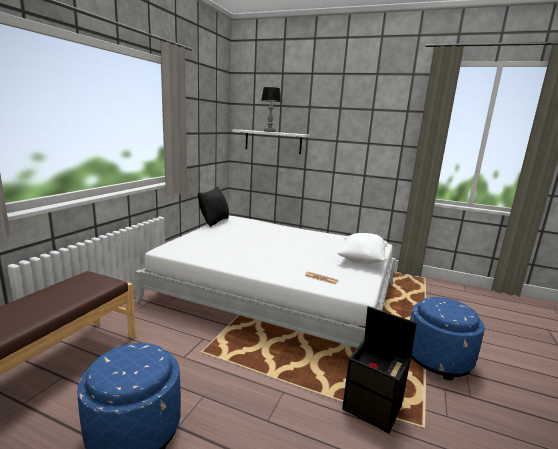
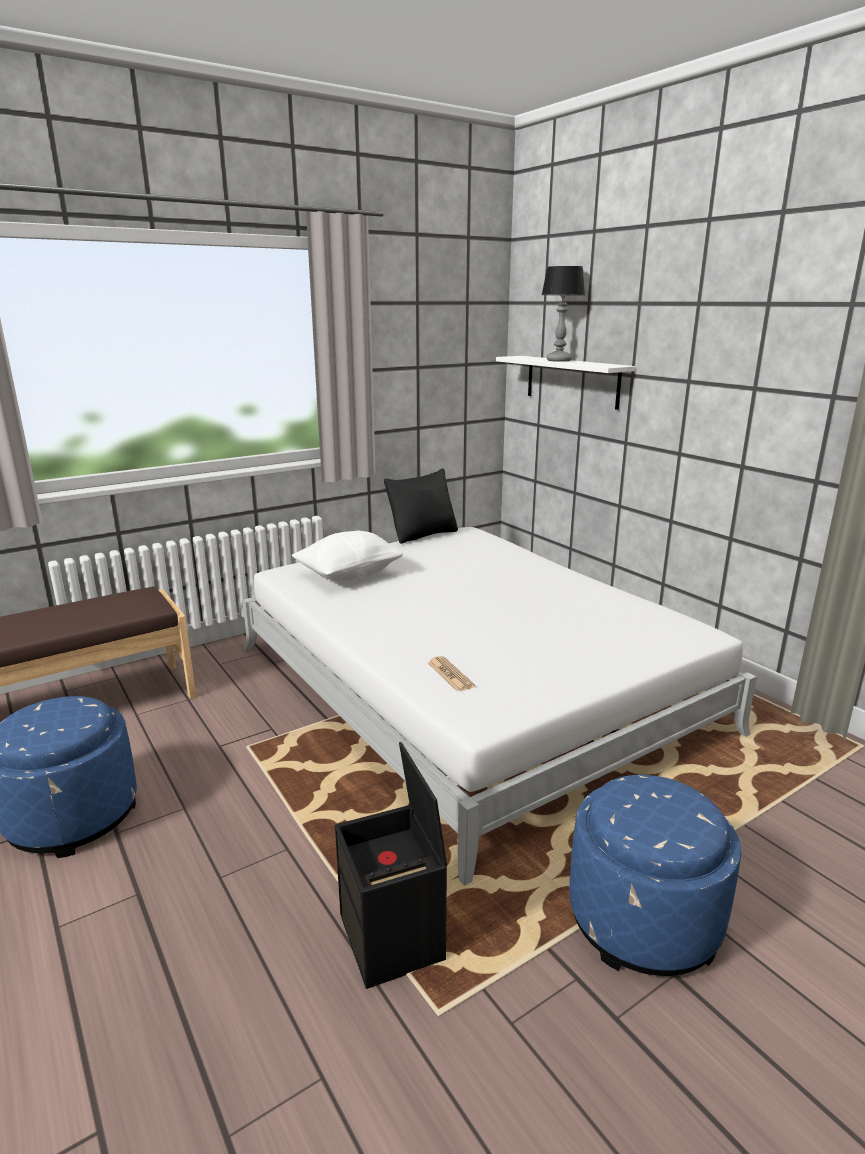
camera: 35 degrees right, 5 degrees up
white pillow [337,233,388,264] -> white pillow moved to [292,531,403,581]

